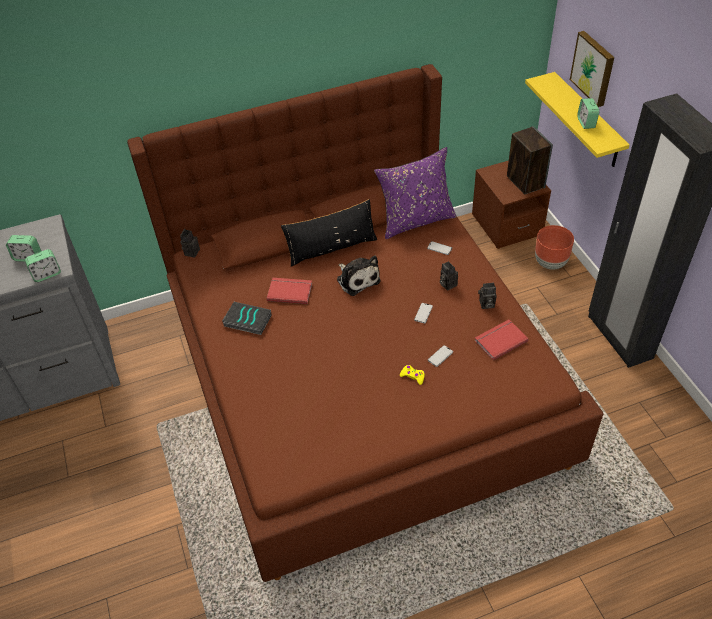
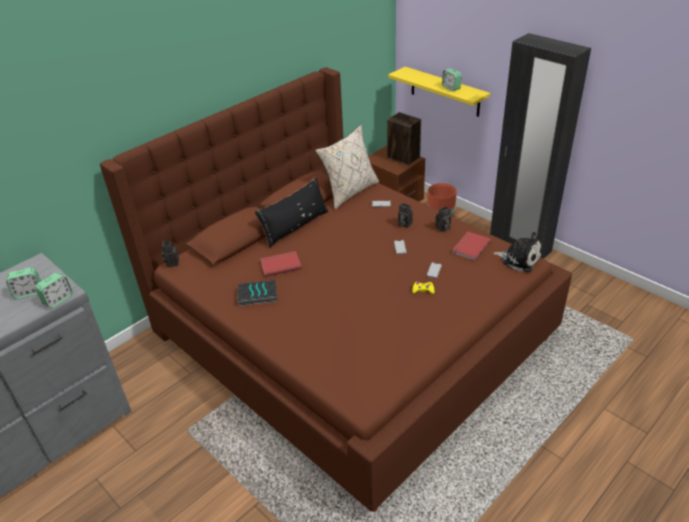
camera: 25 degrees left, 10 degrees down
plush toy [337,256,381,296] -> plush toy moved to [493,232,542,272]
purple pillow [374,147,456,239] -> beige pillow [315,124,379,209]
picture [570,31,614,107] -> none

